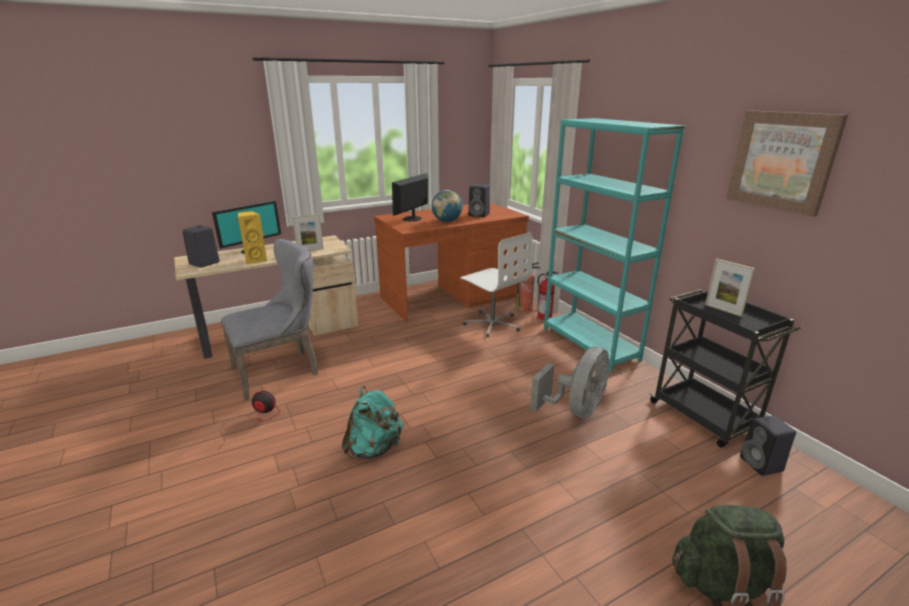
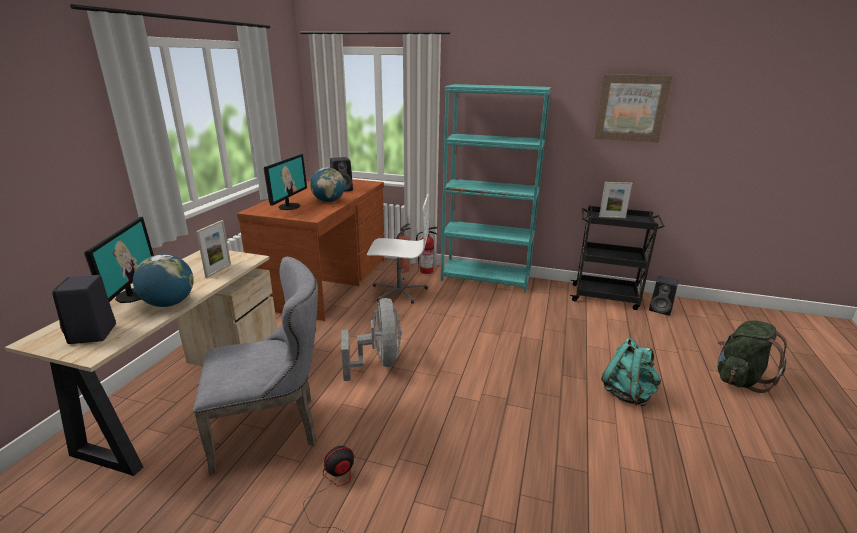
camera: 45 degrees left, 0 degrees up
grey chair [221,239,318,400] -> grey chair turned 60 degrees clockwise [193,257,318,475]
yellow speaker [238,211,267,265] -> globe [133,254,194,307]
turquoise backpack [342,386,403,459] -> turquoise backpack moved to [601,338,661,406]
monitor [392,173,428,221] -> monitor turned 150 degrees counterclockwise [264,154,307,210]
grey fan [530,347,610,418] -> grey fan moved to [341,298,402,381]

